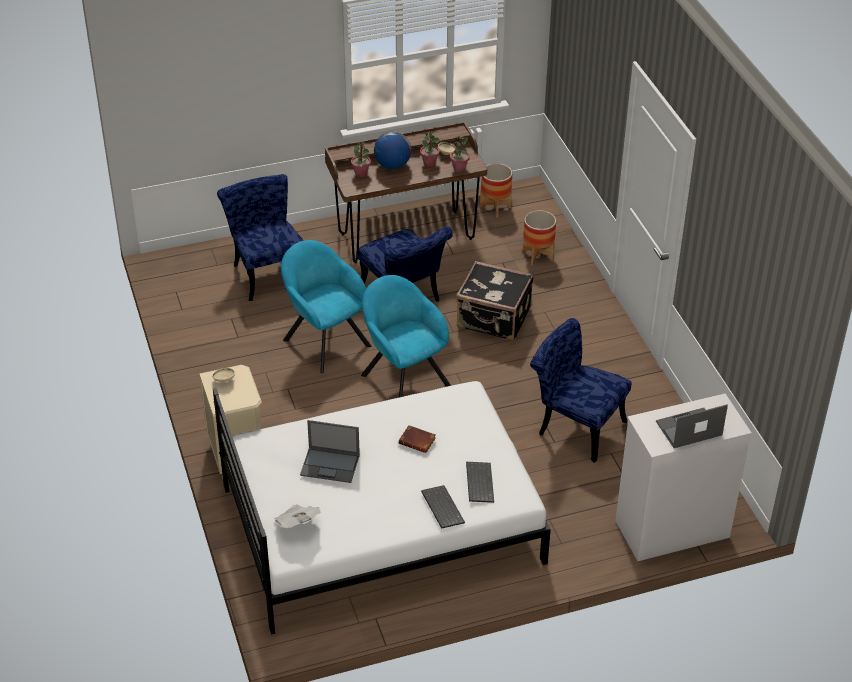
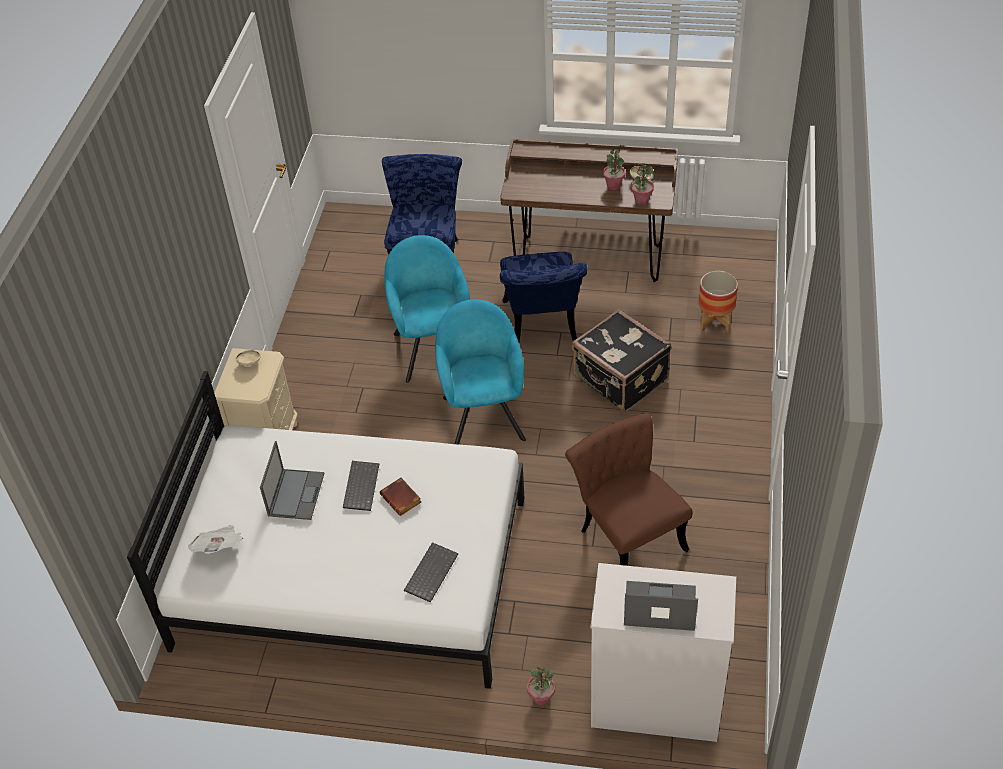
camera: 30 degrees right, 5 degrees up
laptop [300,420,360,483] -> laptop turned 120 degrees counterclockwise [260,441,324,520]
potted plant [351,142,371,177] -> potted plant moved to [527,666,555,705]
globe [374,131,411,169] -> none
keyboard [421,485,465,529] -> keyboard moved to [343,461,379,511]
planter [480,163,512,218] -> none
blue chair [530,318,631,462] -> brown chair [565,413,692,566]

